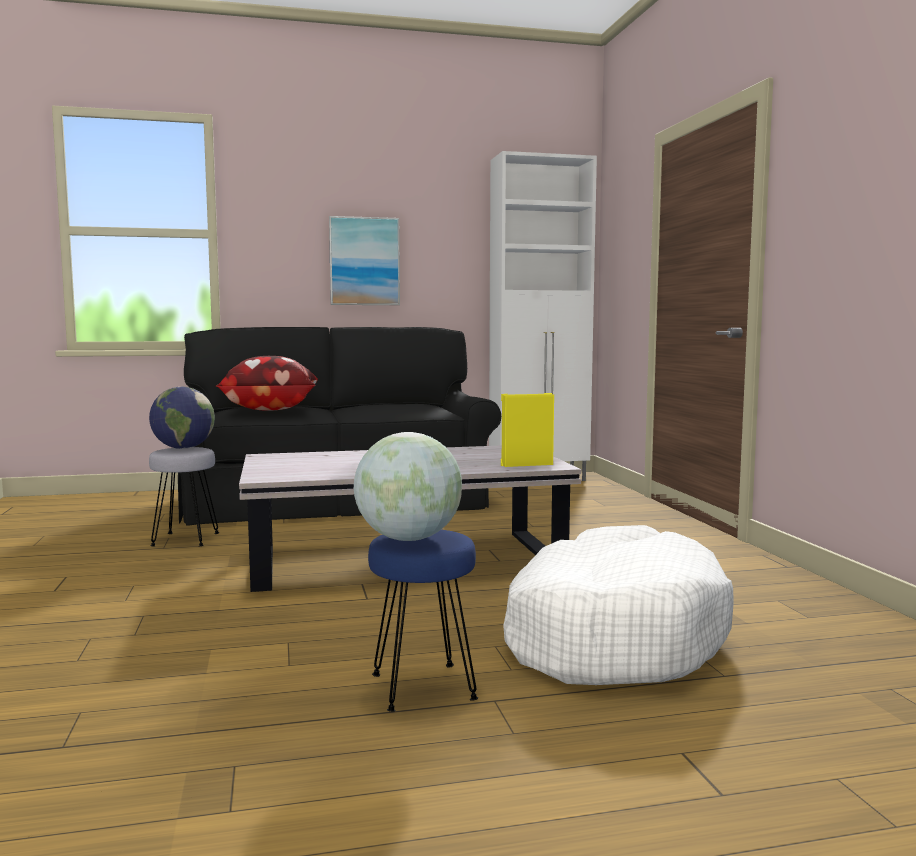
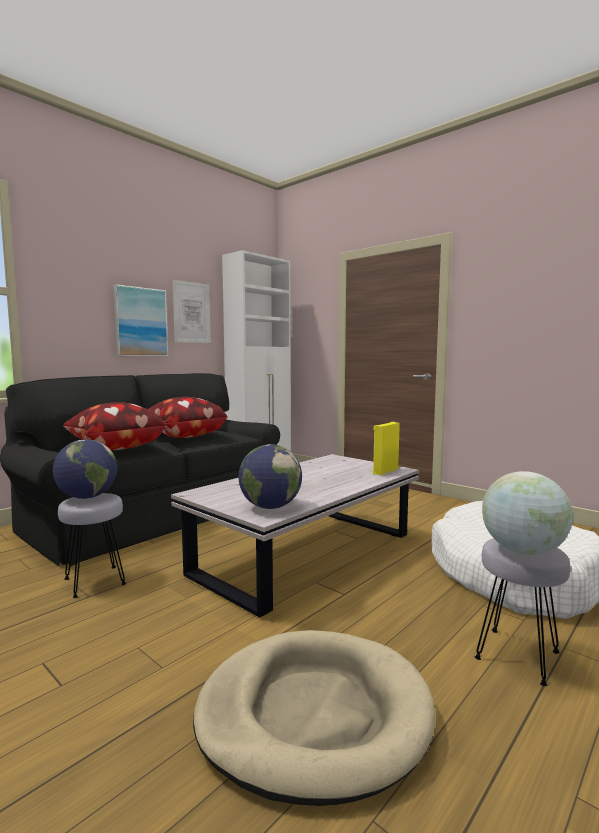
camera: 35 degrees left, 0 degrees up
blue stool [368,530,478,712] -> grey stool [475,538,570,686]
none -> pillow [148,397,227,438]
none -> picture [173,280,211,343]
none -> beige dog bed [193,630,435,806]
none -> globe [238,444,302,509]

